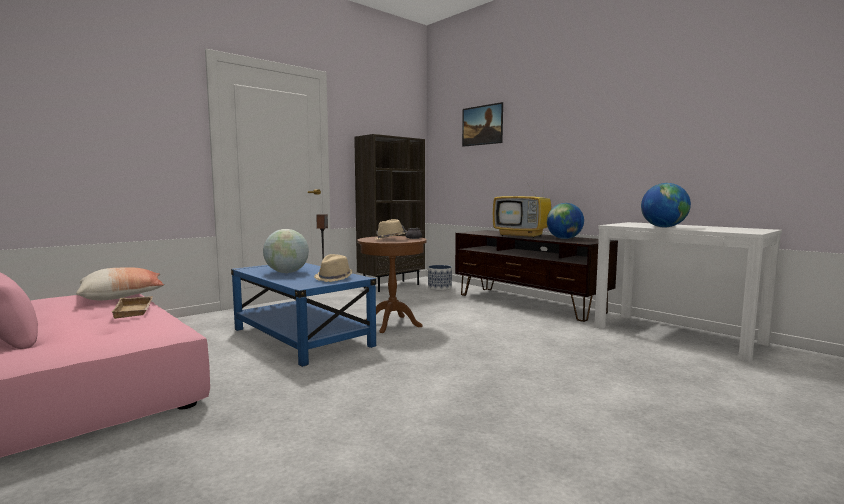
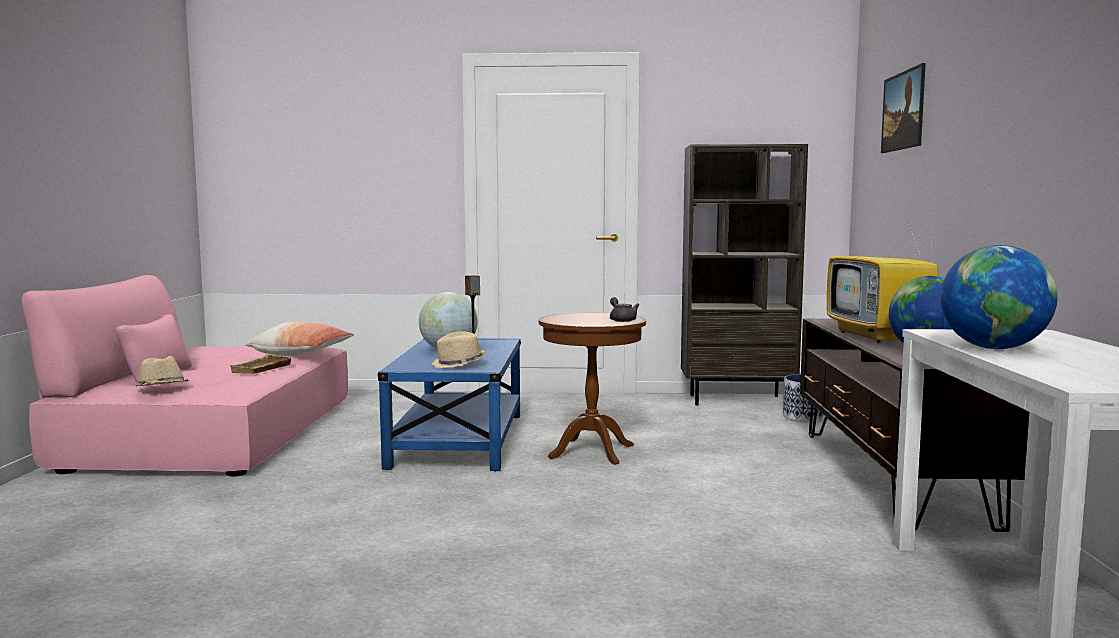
camera: 45 degrees right, 0 degrees up
beige hat [374,219,405,240] -> beige hat moved to [133,356,190,386]

